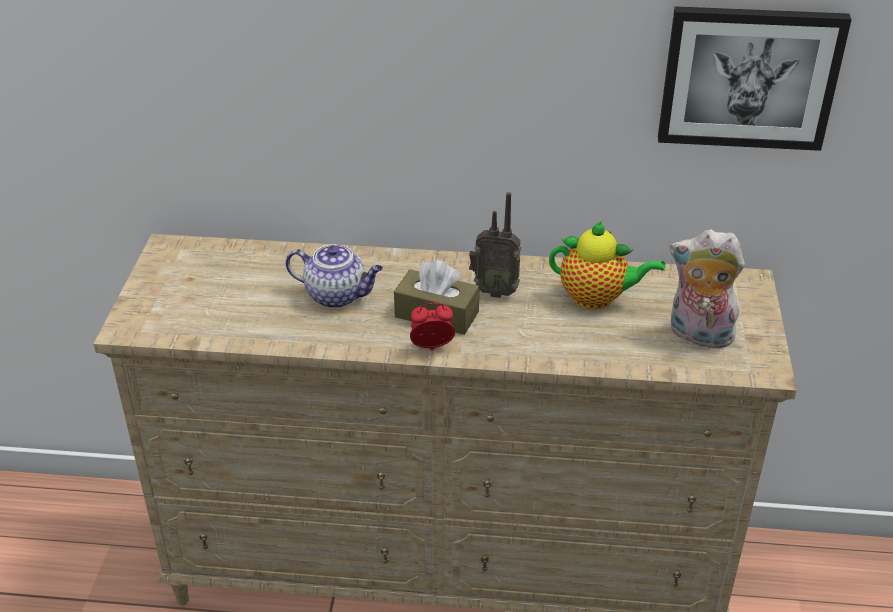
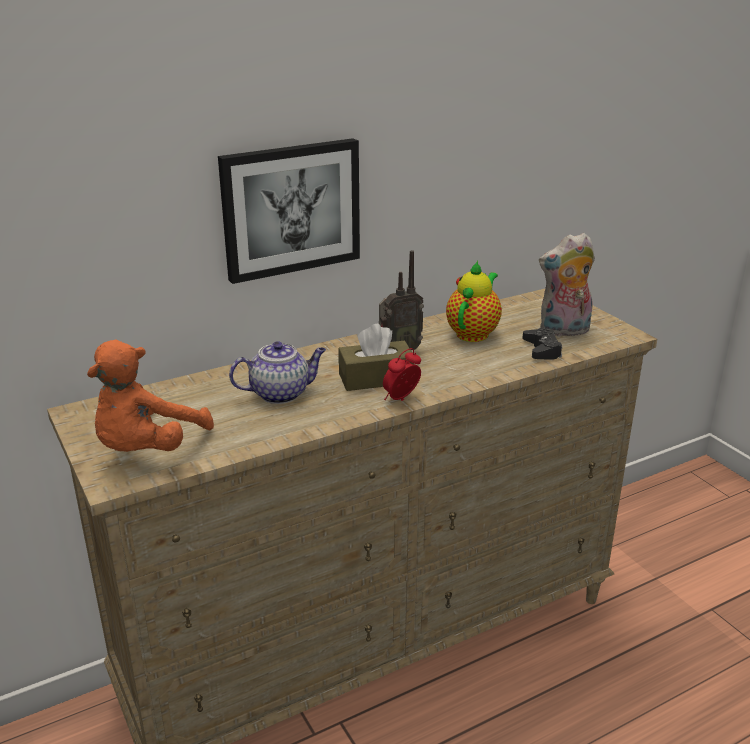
camera: 35 degrees left, 10 degrees down
teapot [549,221,666,309] -> teapot turned 45 degrees counterclockwise [446,261,502,342]
picture [658,6,852,151] -> picture moved to [218,138,360,284]
none -> orange plush toy [87,339,214,452]
none -> black game controller [522,328,562,360]

